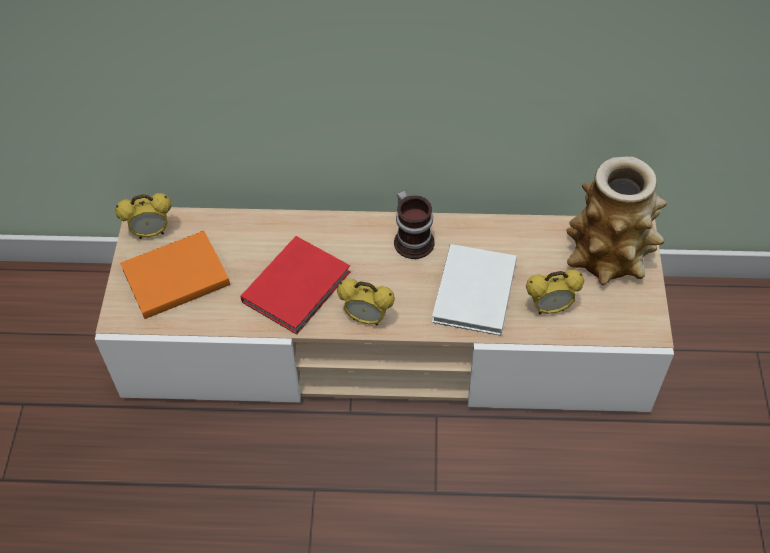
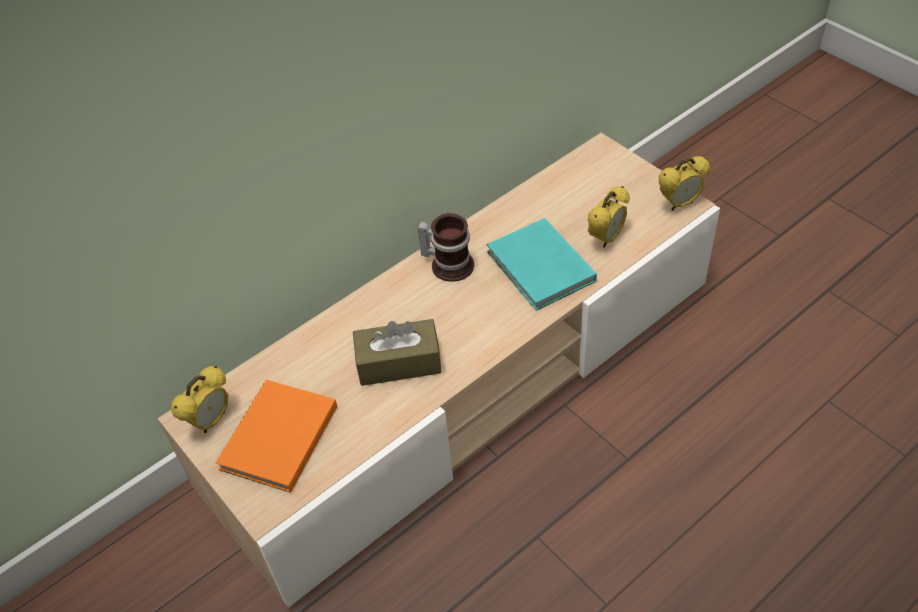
camera: 40 degrees left, 5 degrees down
red book [241,236,350,335] -> brown tissue box [353,319,442,386]
alarm clock [337,279,395,326] -> alarm clock moved to [659,156,710,211]
white book [432,244,517,336] -> turquoise book [487,218,597,311]
vase [567,157,666,285] -> none

